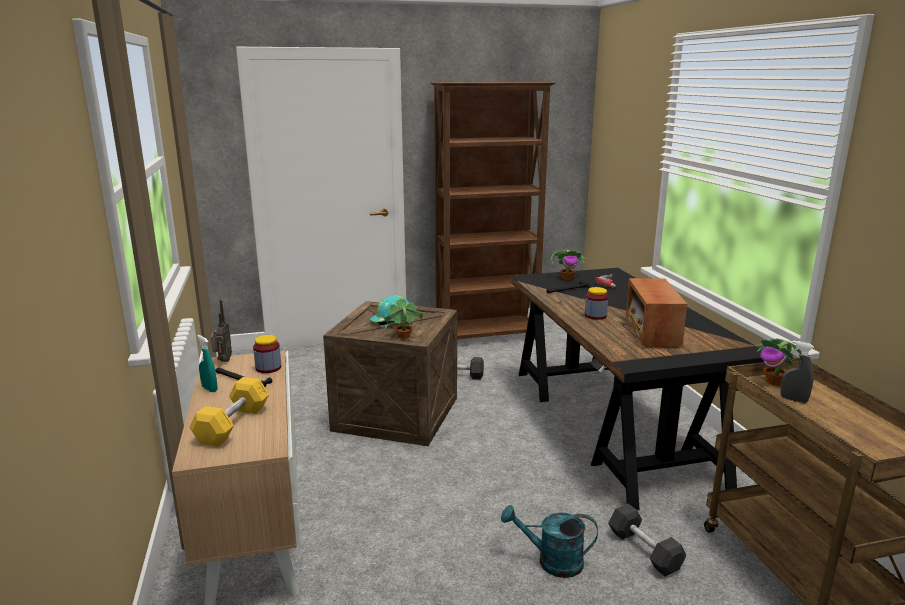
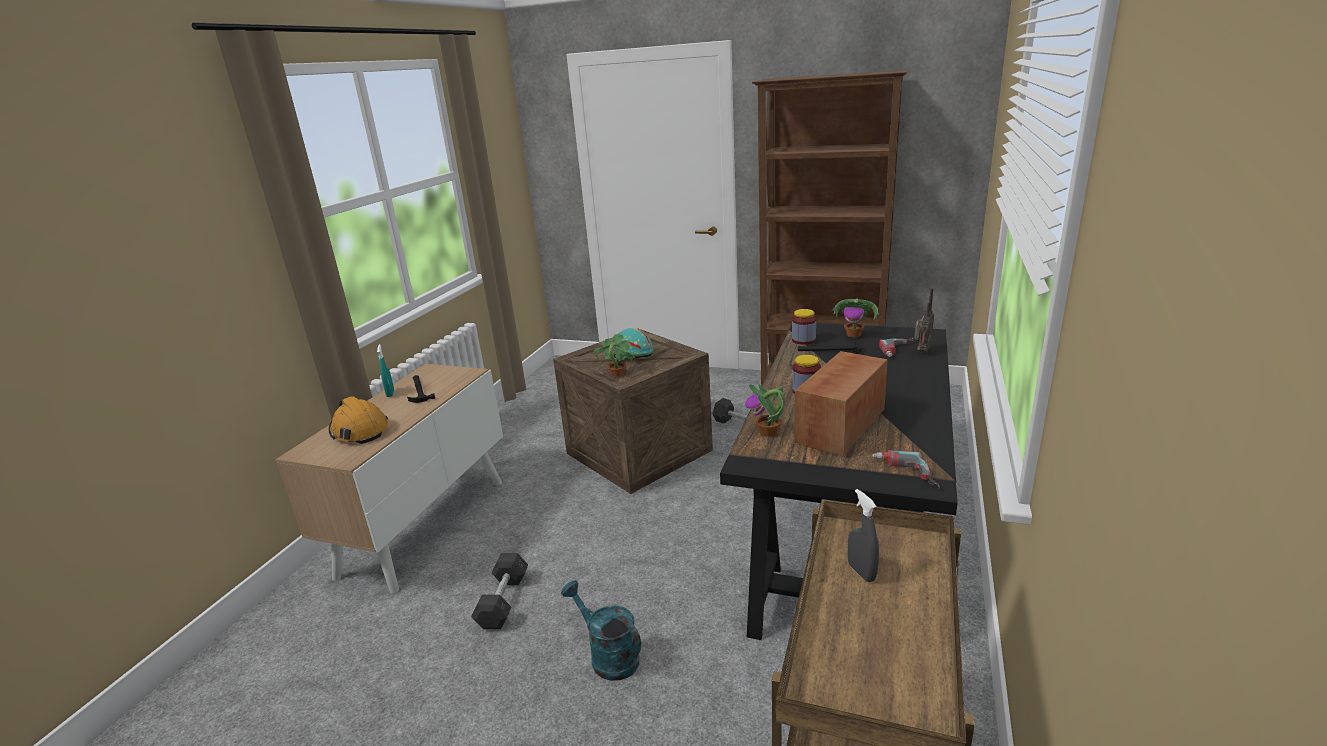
camera: 35 degrees right, 5 degrees up
yellow dumbbell [189,377,269,447] -> orange hard hat [329,396,388,444]
radio [211,300,232,362] -> radio moved to [914,288,934,353]
jar [253,335,281,373] -> jar moved to [792,309,816,345]
grey dumbbell [608,503,686,576] -> grey dumbbell moved to [471,553,528,629]
potted plant [755,339,802,386] -> potted plant moved to [745,383,785,437]
none -> power drill [872,450,940,488]

